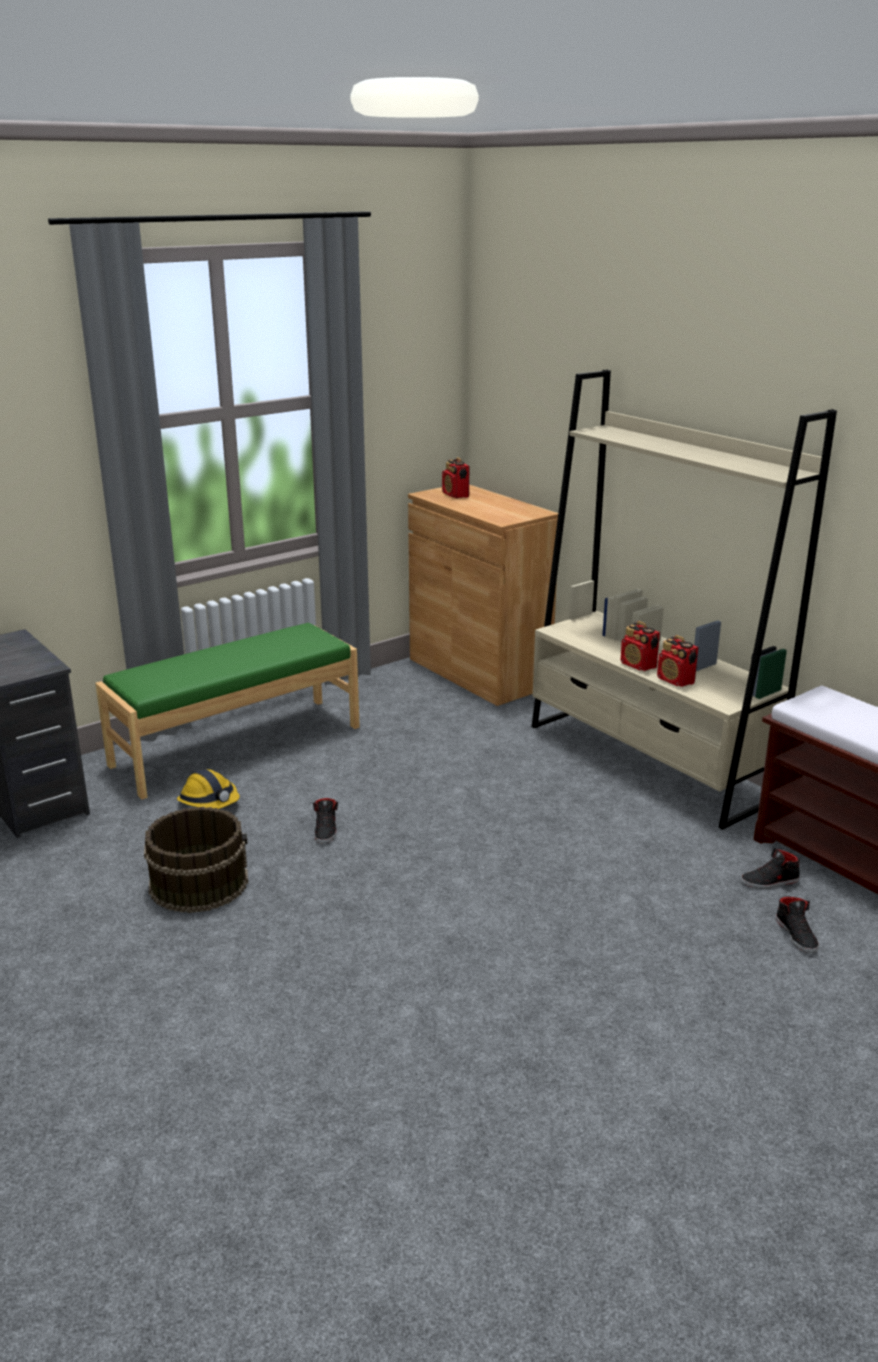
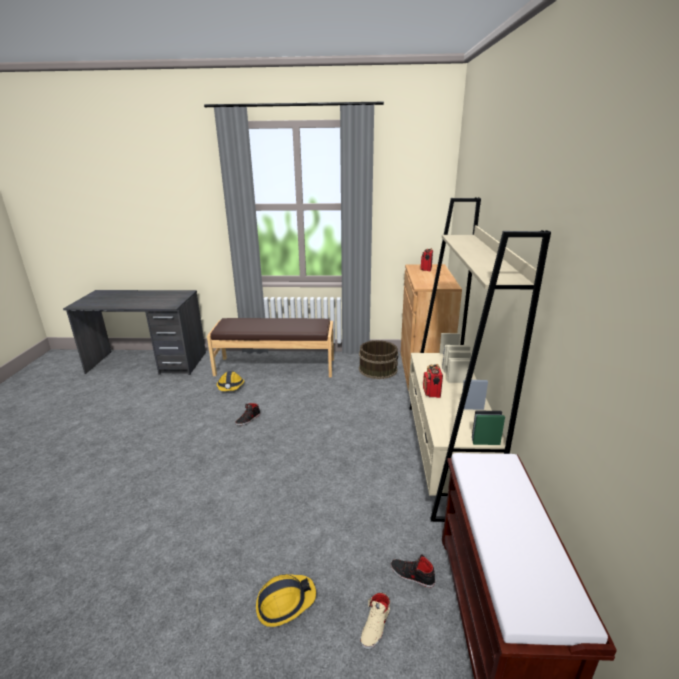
camera: 40 degrees right, 0 degrees up
green bench [95,623,360,800] -> brown bench [207,318,334,377]
brown bucket [144,807,248,913] -> brown bucket moved to [359,340,398,379]
radio [657,635,699,687] -> none
black shoe [776,896,819,953] -> beige shoe [360,593,390,649]
none -> hard hat [256,574,316,627]

